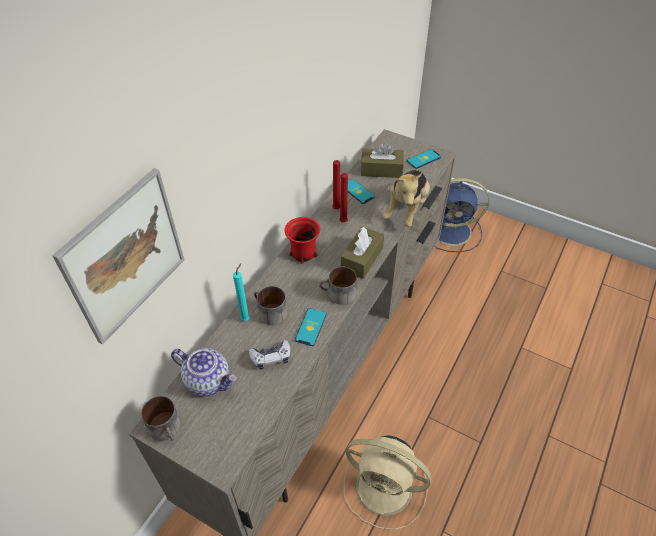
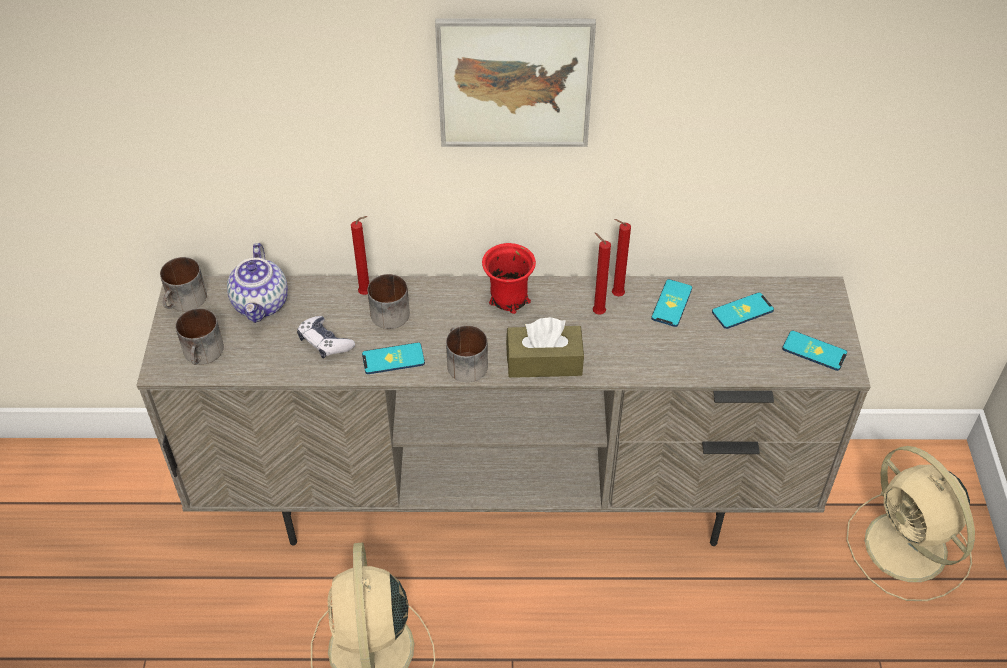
camera: 60 degrees right, 0 degrees up
picture [52,168,185,345] -> picture moved to [435,18,596,147]
turquoise candle [233,264,250,321] -> red candle [351,216,369,295]
brown tissue box [361,143,404,178] -> phone [712,292,774,329]
plush toy [382,170,430,227] -> none
blue fan [435,178,489,252] -> beige fan [846,446,975,601]
none -> mug [176,308,224,365]

